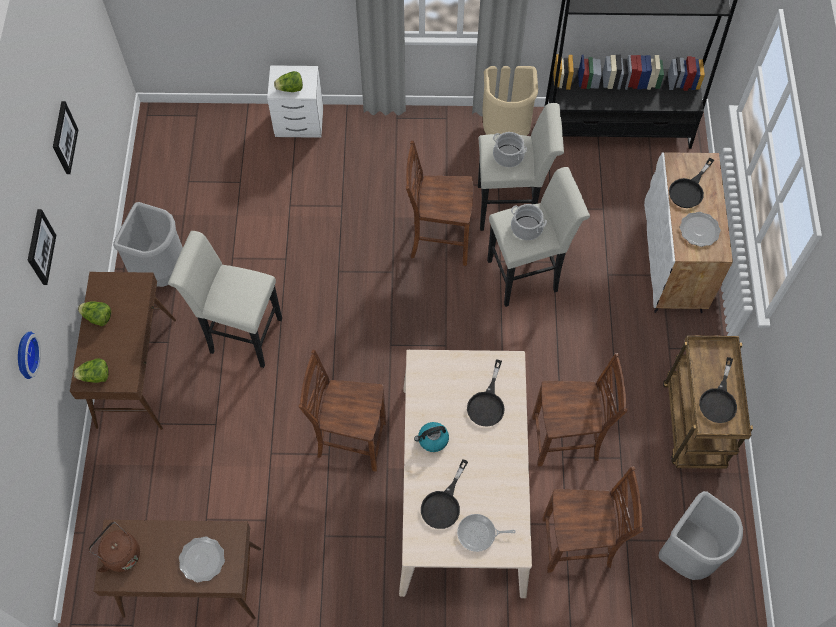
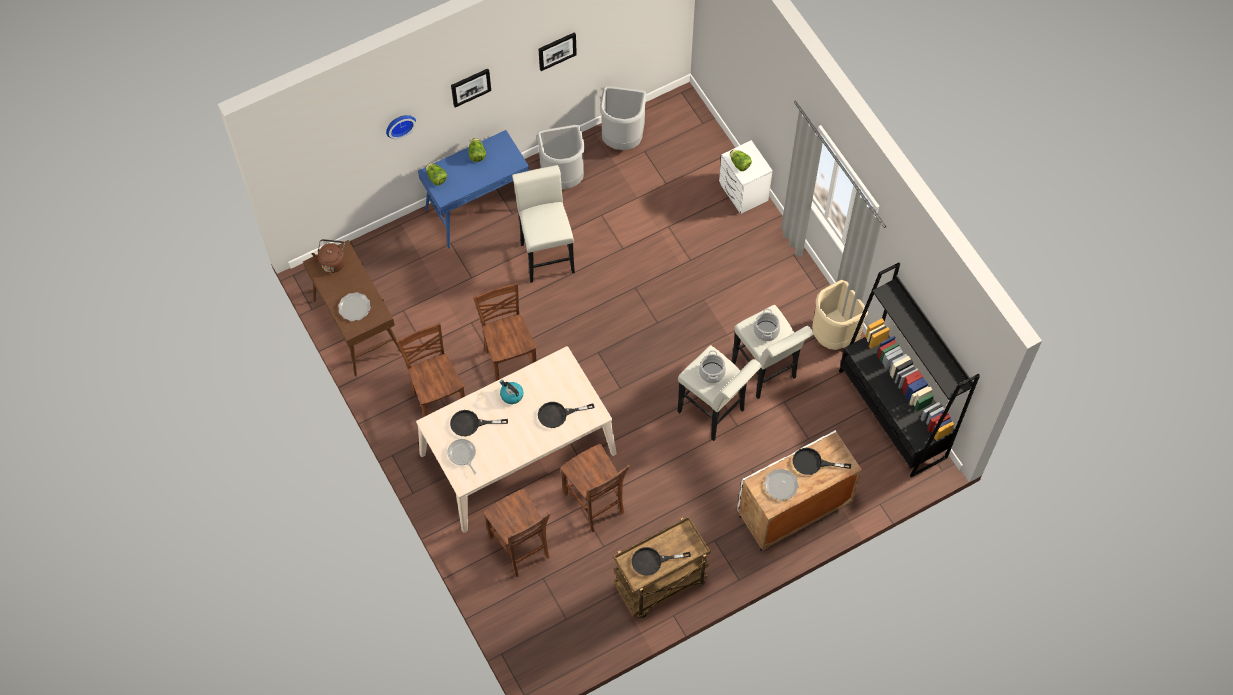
camera: 60 degrees right, 0 degrees up
brown console table [70,272,176,430] -> blue console table [418,130,529,248]
brown chair [406,141,473,266] -> brown chair moved to [396,323,465,417]
grey trash can [659,491,743,580] -> grey trash can moved to [600,86,647,150]

